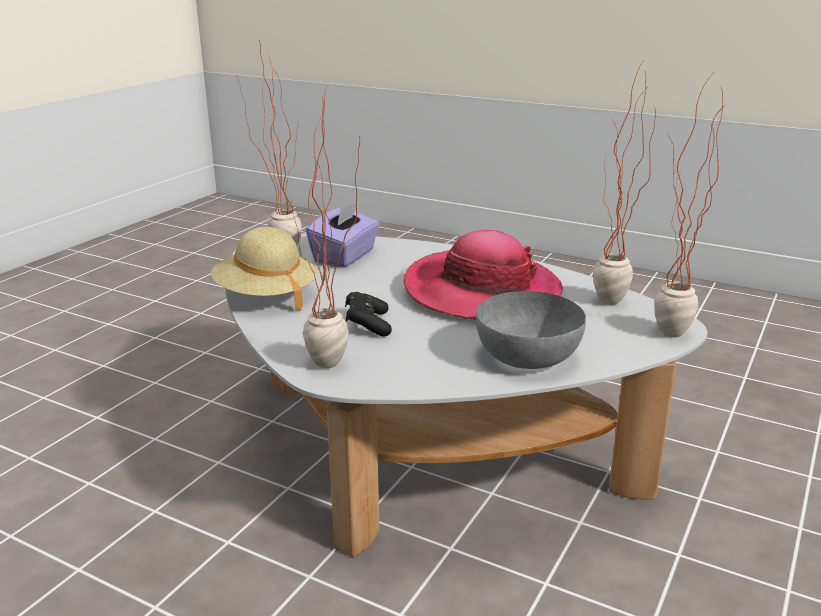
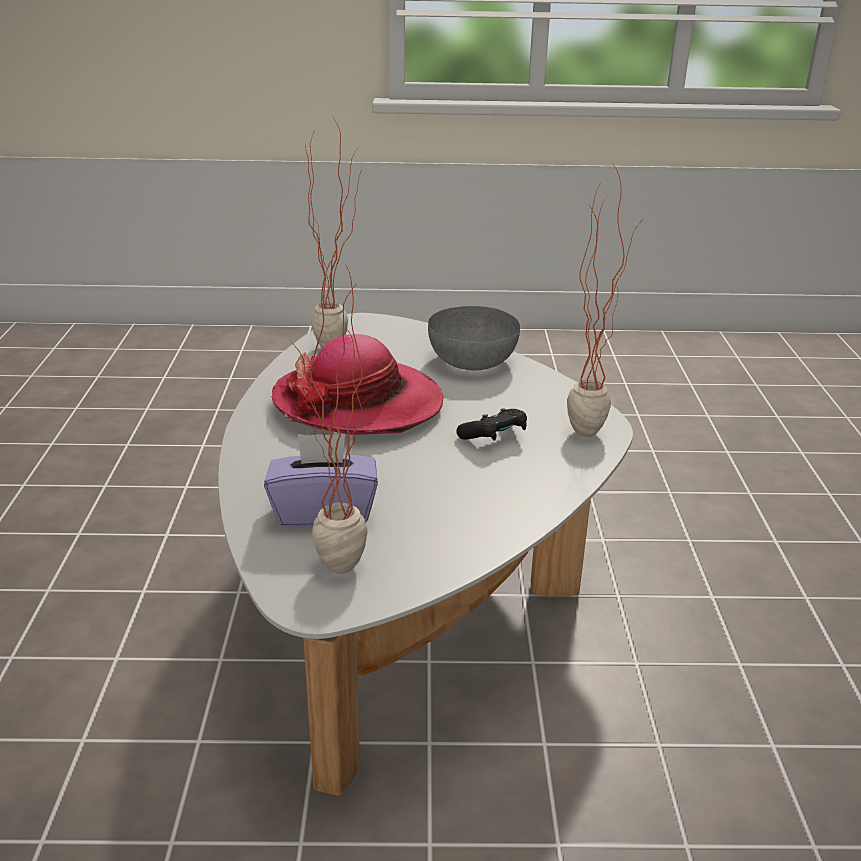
camera: 120 degrees left, 5 degrees up
beige hat [211,227,317,311] -> none
potted plant [654,74,727,338] -> none

